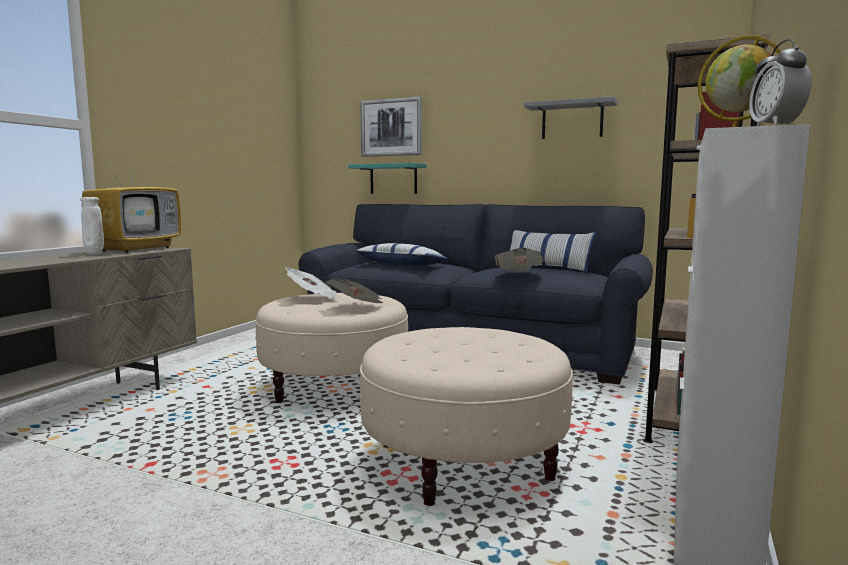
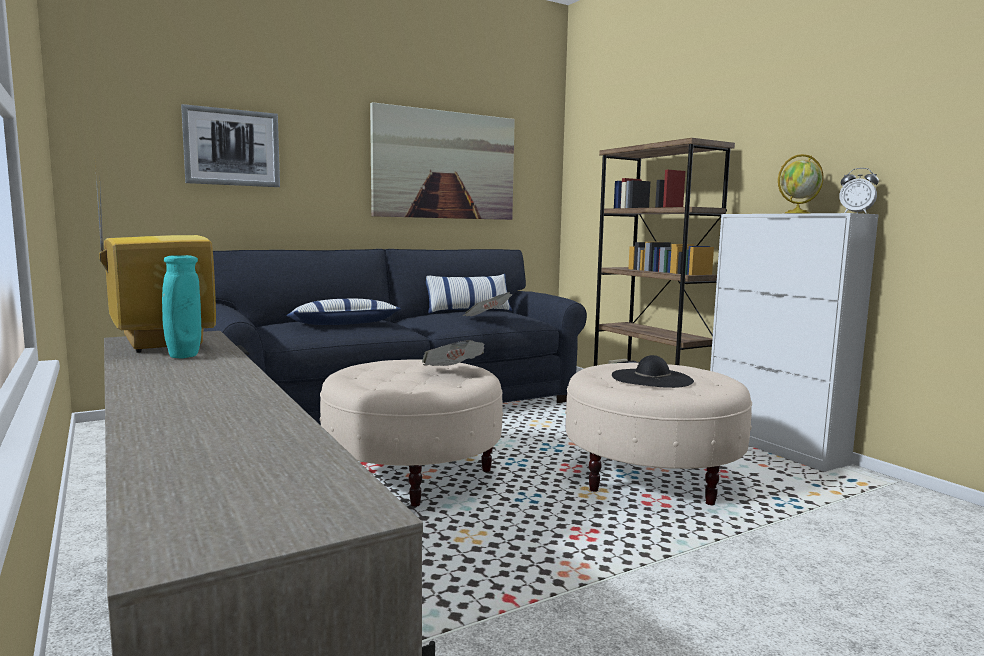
camera: 55 degrees left, 0 degrees up
white vase [80,197,104,255] -> turquoise vase [162,255,201,358]
newspaper [285,267,337,300] -> none
turquoise shelf [348,163,427,194] -> none
grey shelf [524,96,618,139] -> picture [370,102,515,220]
none -> black hat [612,355,694,388]

